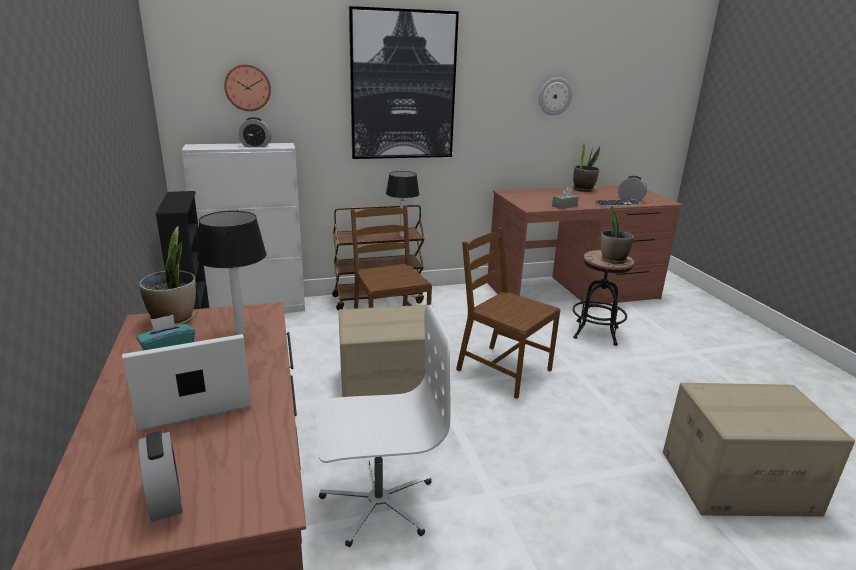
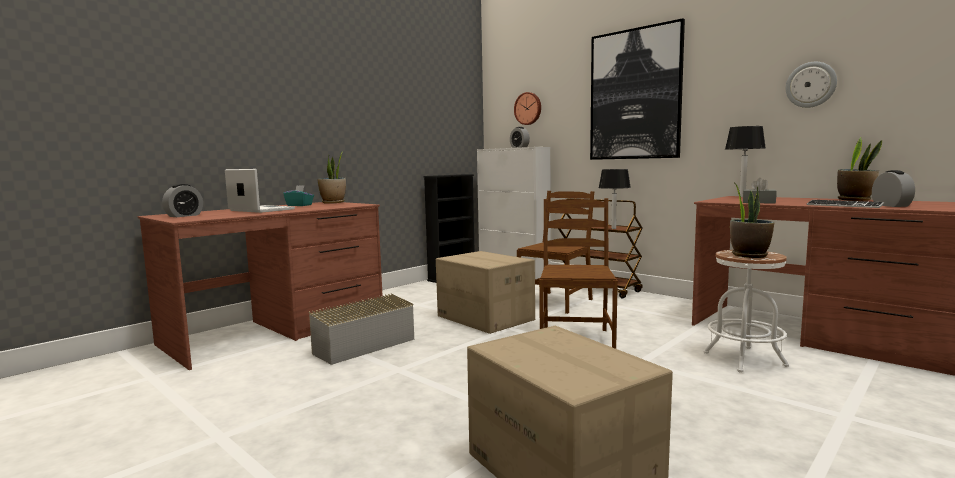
camera: 60 degrees right, 15 degrees down
table lamp [197,211,267,335] -> table lamp moved to [725,126,766,197]
white office chair [315,305,451,547] -> grey storage box [309,294,414,365]
black stool [572,250,634,346] -> white stool [703,250,789,373]

